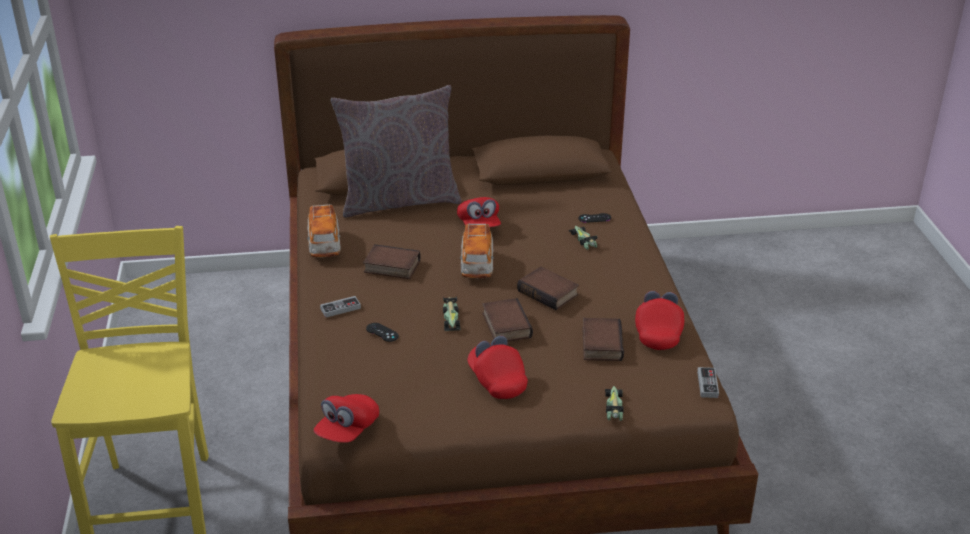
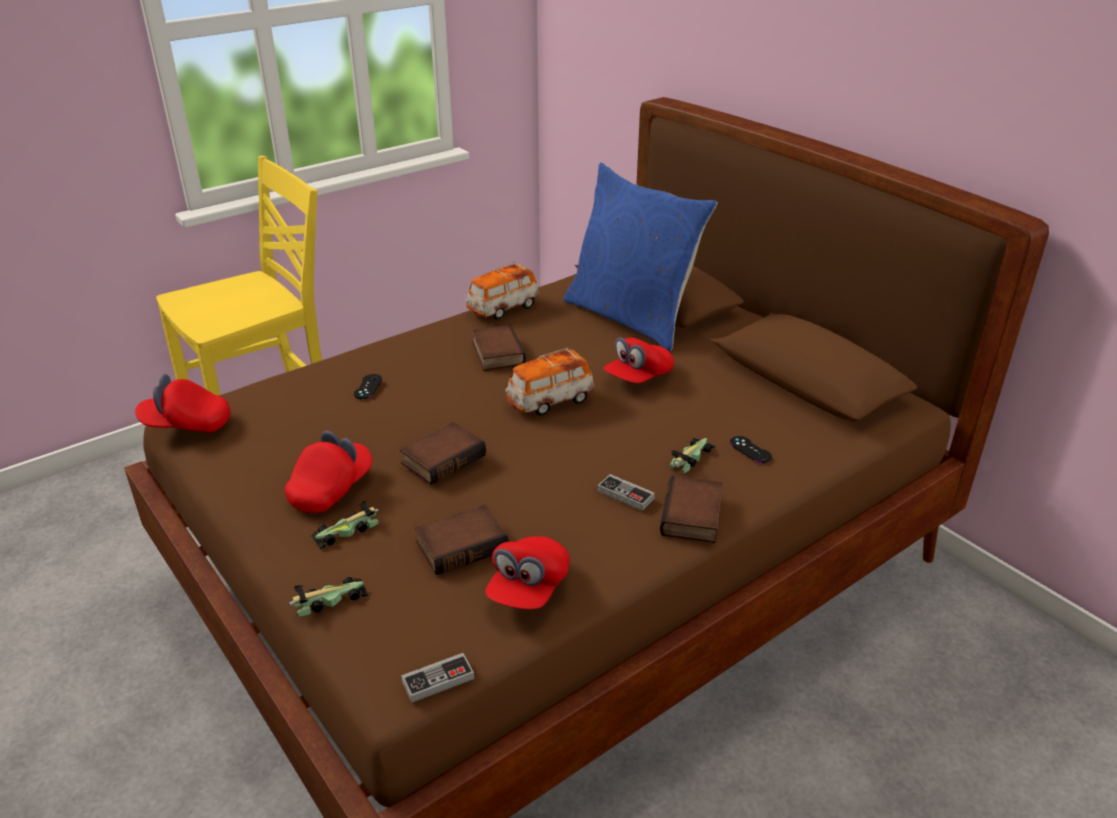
camera: 60 degrees right, 0 degrees up
game controller [320,296,361,318] -> game controller moved to [598,474,655,511]
grey pillow [330,85,461,218] -> blue pillow [563,163,717,352]
toy car [443,296,461,331] -> toy car moved to [311,500,379,549]
book [517,266,579,310] -> book moved to [660,476,723,543]
red cap [635,291,684,350] -> red cap turned 135 degrees clockwise [485,536,570,609]

